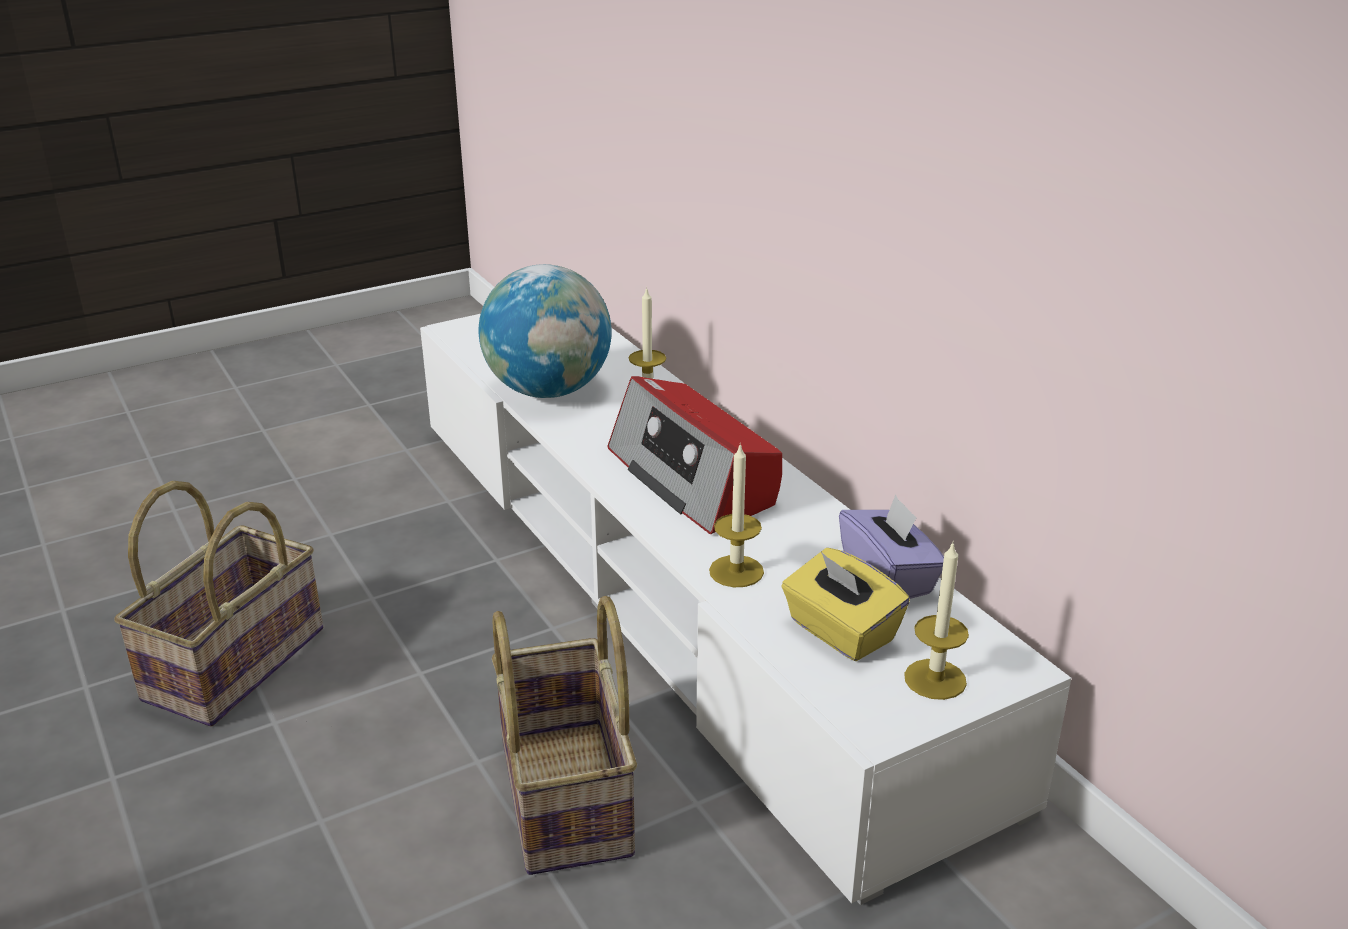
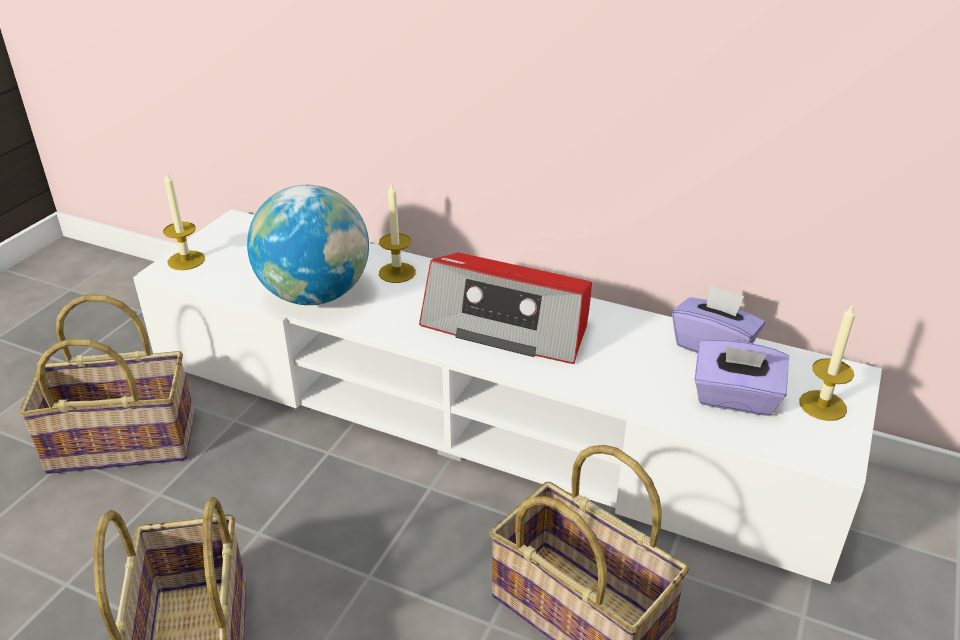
camera: 35 degrees left, 5 degrees up
candle [709,443,764,587] -> candle moved to [163,171,205,270]
yellow tissue box [781,548,910,661] -> purple tissue box [695,339,789,416]
none -> basket [19,295,195,474]

